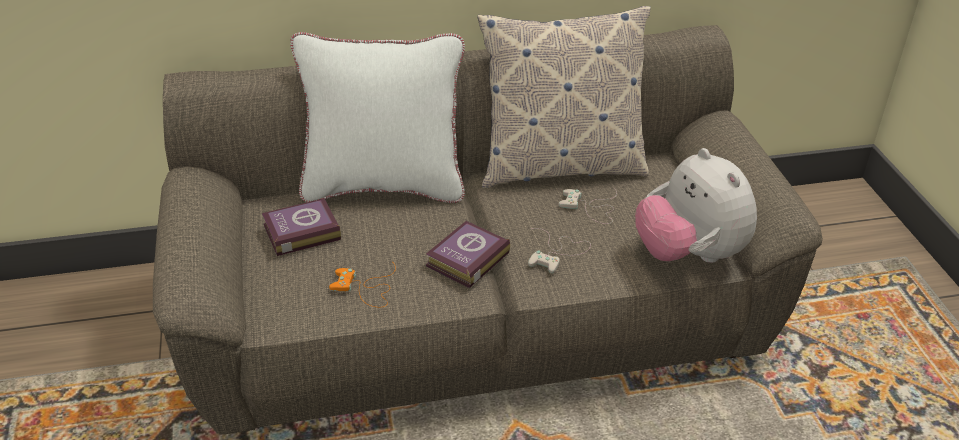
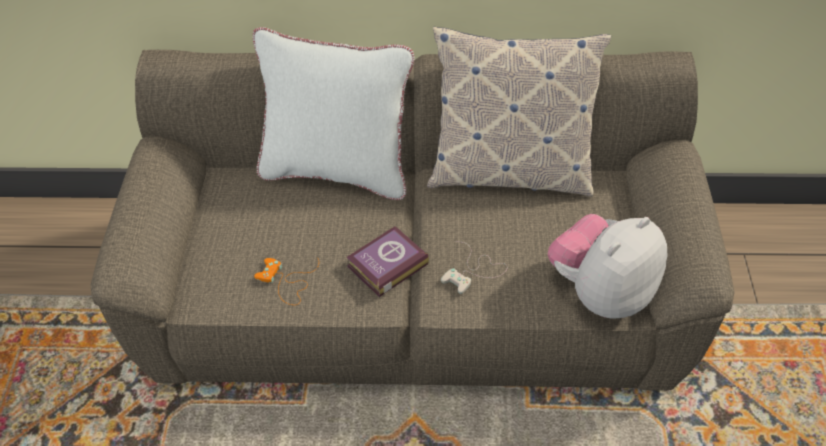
camera: 15 degrees right, 10 degrees up
book [262,198,341,256] -> none
white game controller [559,187,617,224] -> none
plush toy [635,148,757,263] -> plush toy turned 60 degrees clockwise [548,214,667,319]

